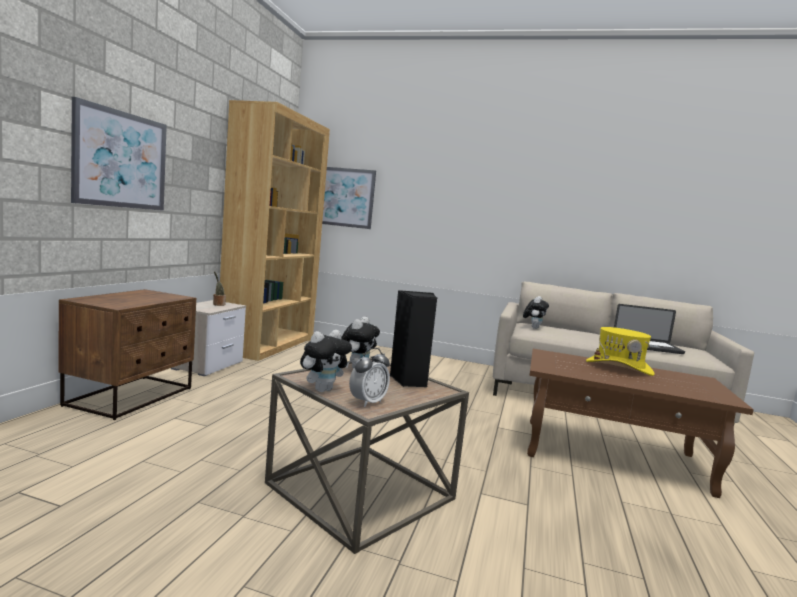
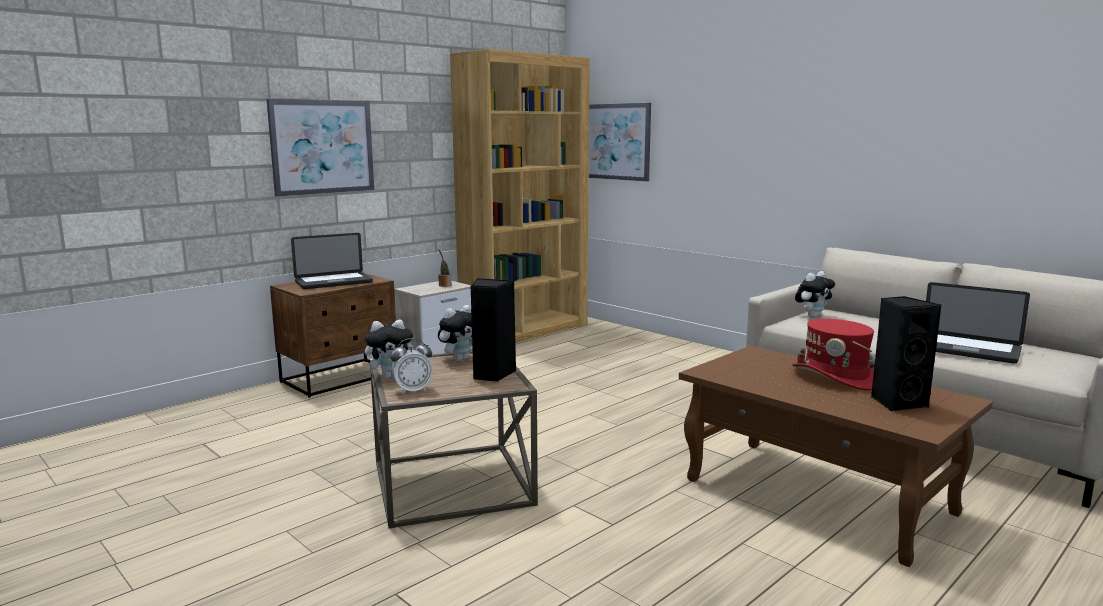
camera: 30 degrees right, 5 degrees up
yellow hat [586,327,655,376] -> red hat [792,319,875,390]
none -> laptop [291,233,373,289]
none -> black speaker [871,296,941,412]

